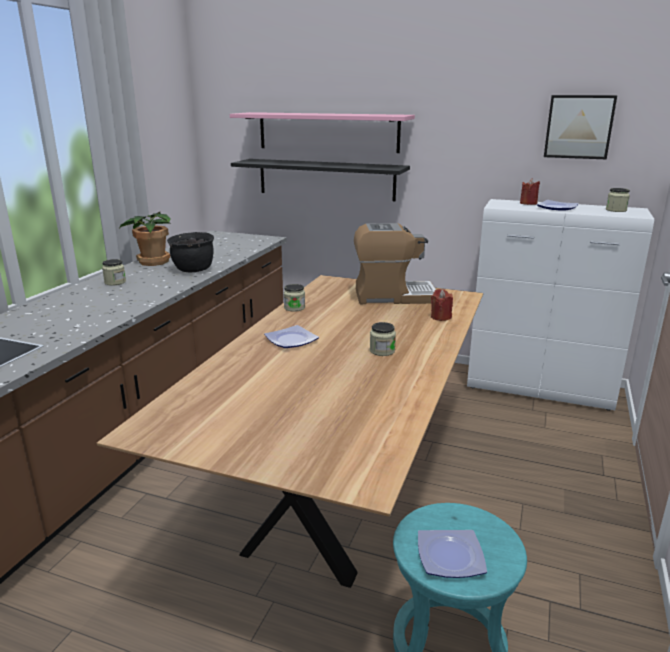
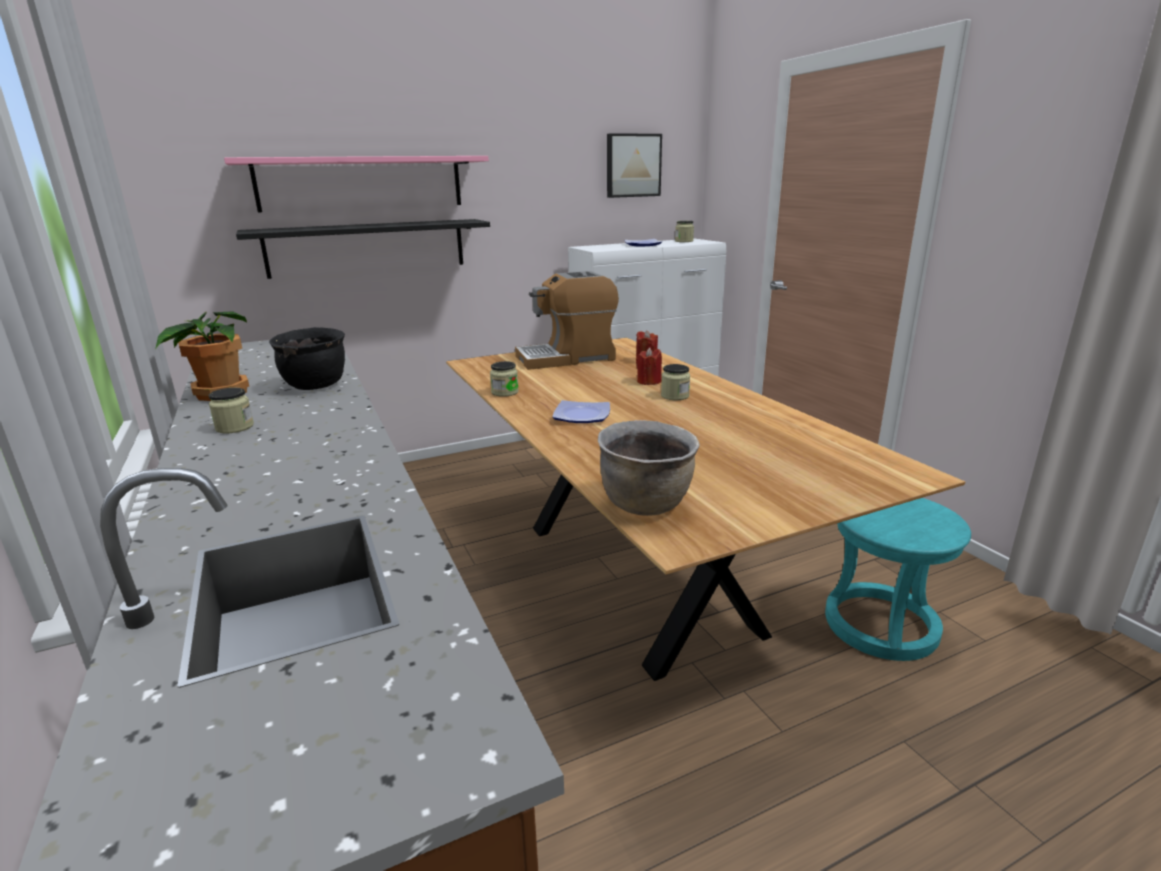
camera: 45 degrees left, 0 degrees up
coffee machine [354,223,436,304] -> coffee machine turned 150 degrees counterclockwise [515,271,619,370]
plate [418,530,487,578] -> none
red candle [520,179,540,205] -> red candle moved to [636,348,662,385]
none -> brown cooking pot [598,420,700,516]

